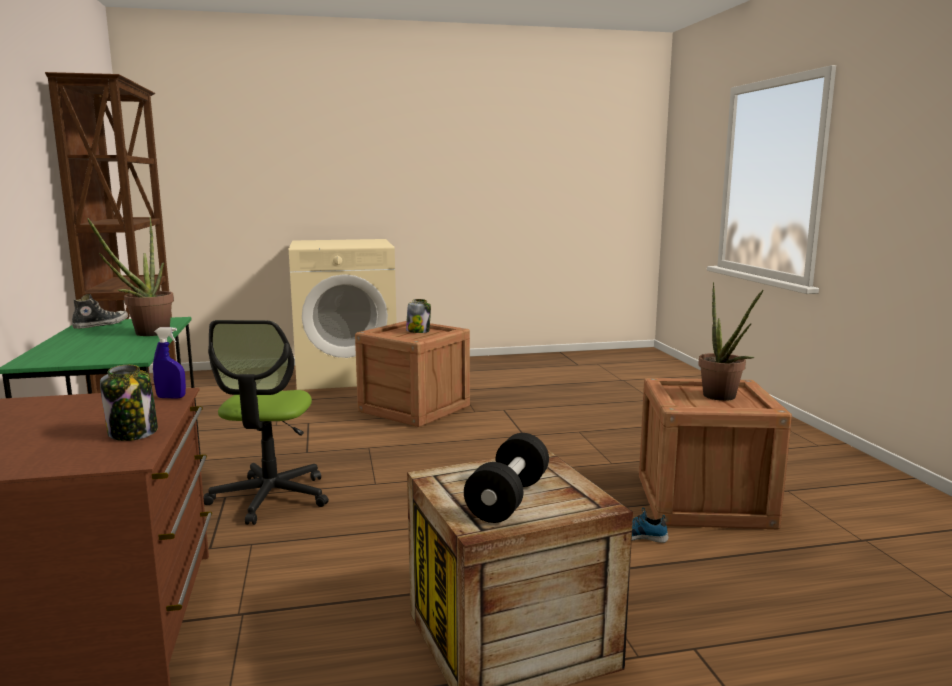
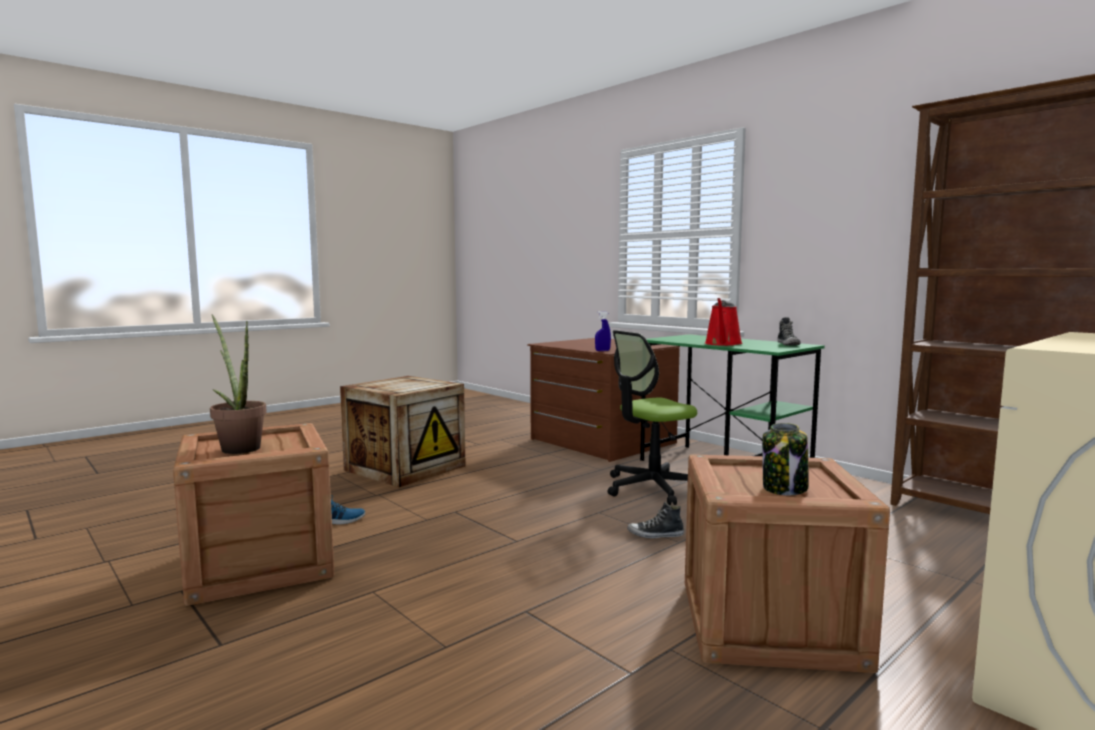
camera: 150 degrees right, 5 degrees down
potted plant [87,217,174,336] -> red watering can [705,298,743,346]
jar [100,365,158,441] -> none
office chair [203,320,329,525] -> office chair turned 90 degrees counterclockwise [607,330,697,505]
black dumbbell [464,433,549,523] -> none
none -> shoe [627,502,684,539]

